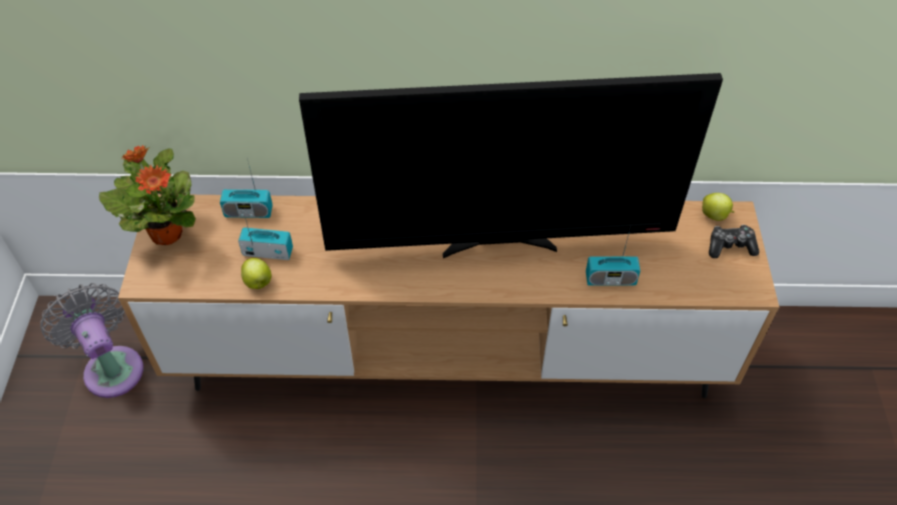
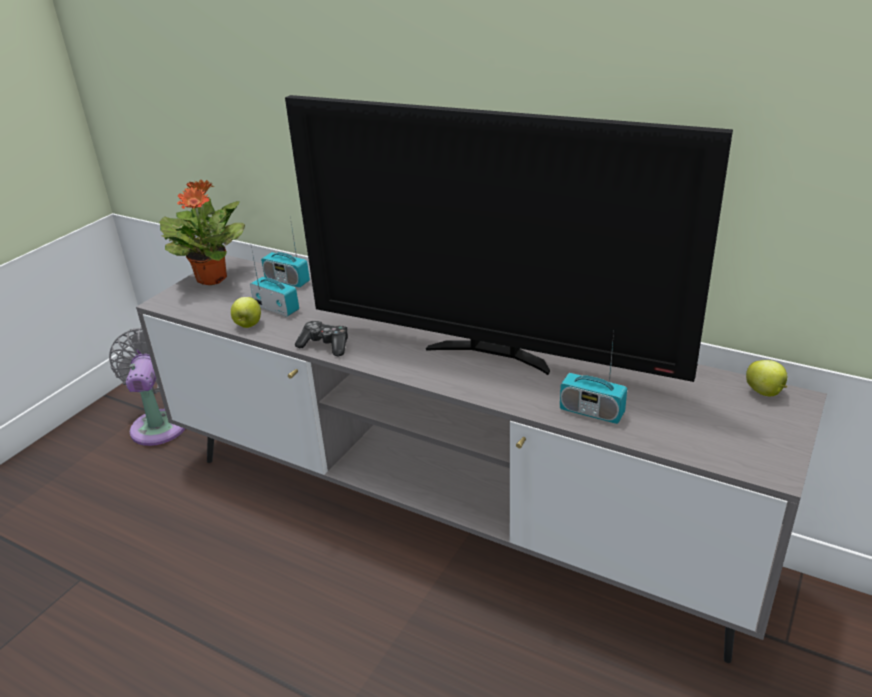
camera: 30 degrees right, 20 degrees down
brown tv stand [118,194,779,398] -> grey tv stand [136,255,827,663]
game controller [709,225,759,258] -> game controller moved to [295,321,348,356]

